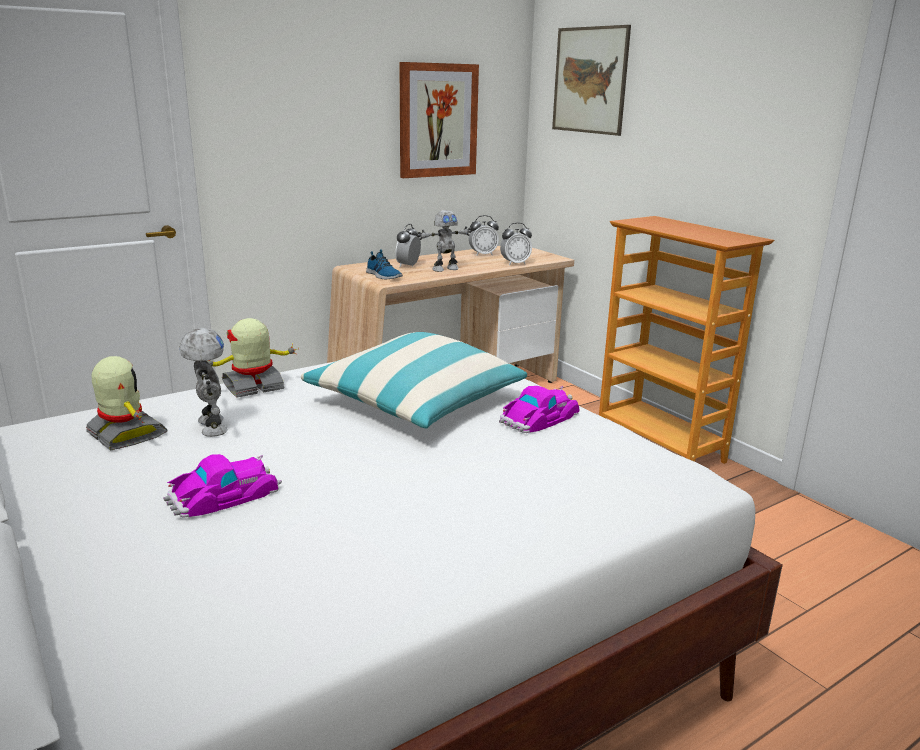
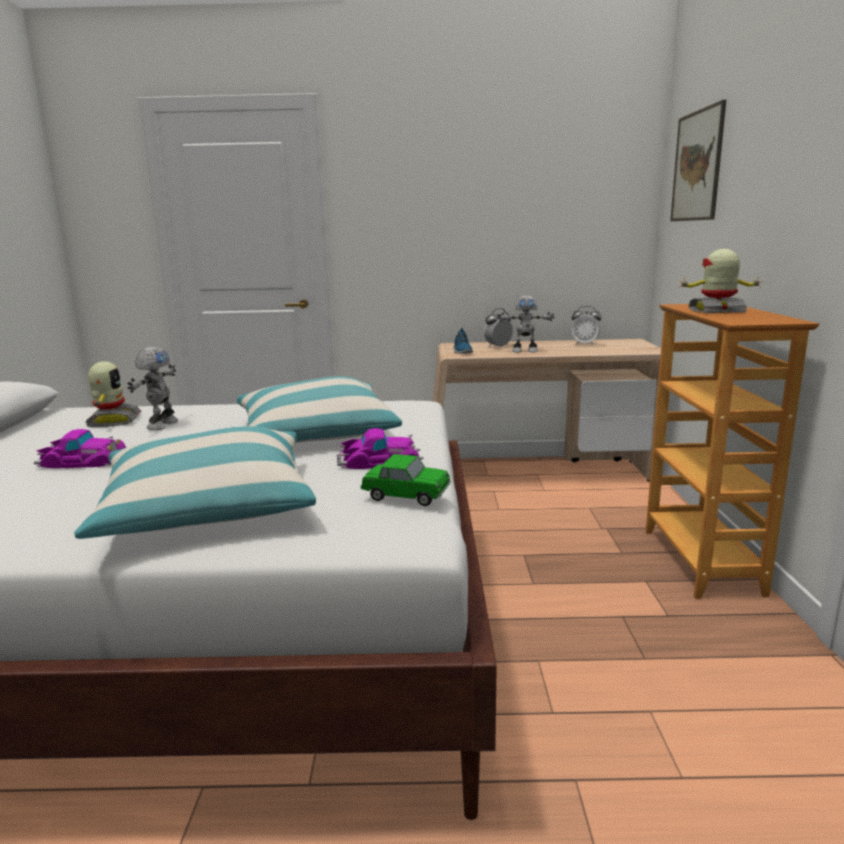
camera: 35 degrees right, 5 degrees down
toy robot [207,318,299,398] -> toy robot moved to [679,249,764,313]
picture [399,62,479,178] -> none
alarm clock [500,223,532,265] -> none
none -> pillow [74,426,316,539]
none -> toy car [361,454,451,506]

